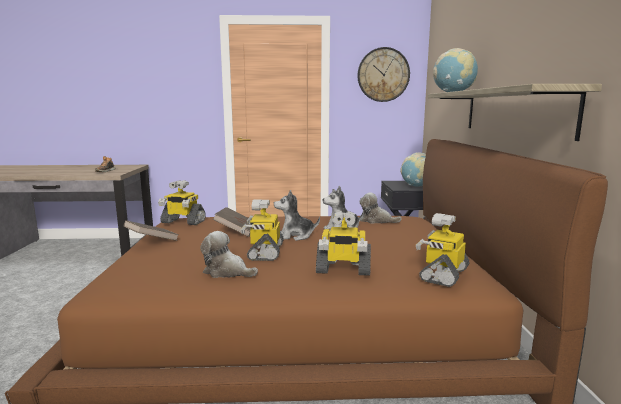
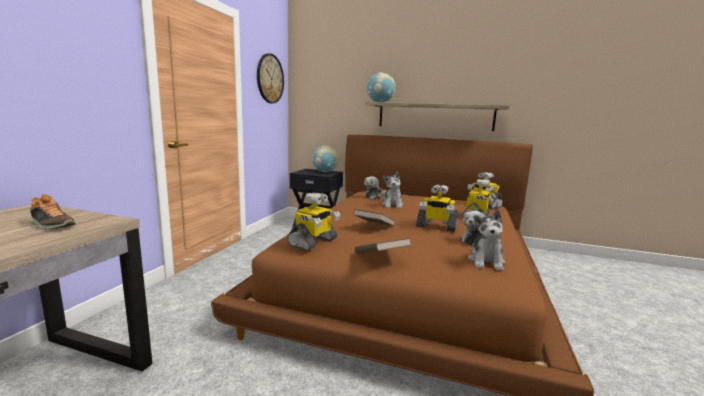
camera: 70 degrees left, 0 degrees up
plush toy [274,190,320,241] -> plush toy moved to [468,210,505,271]

